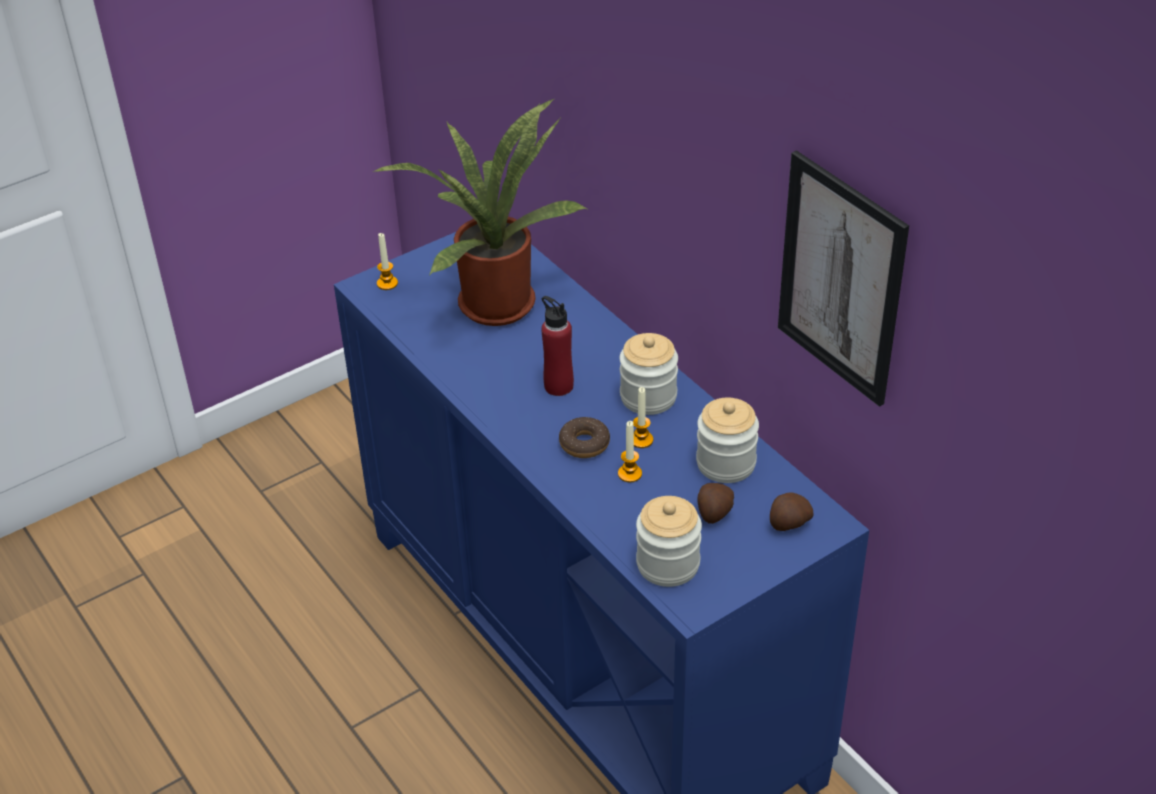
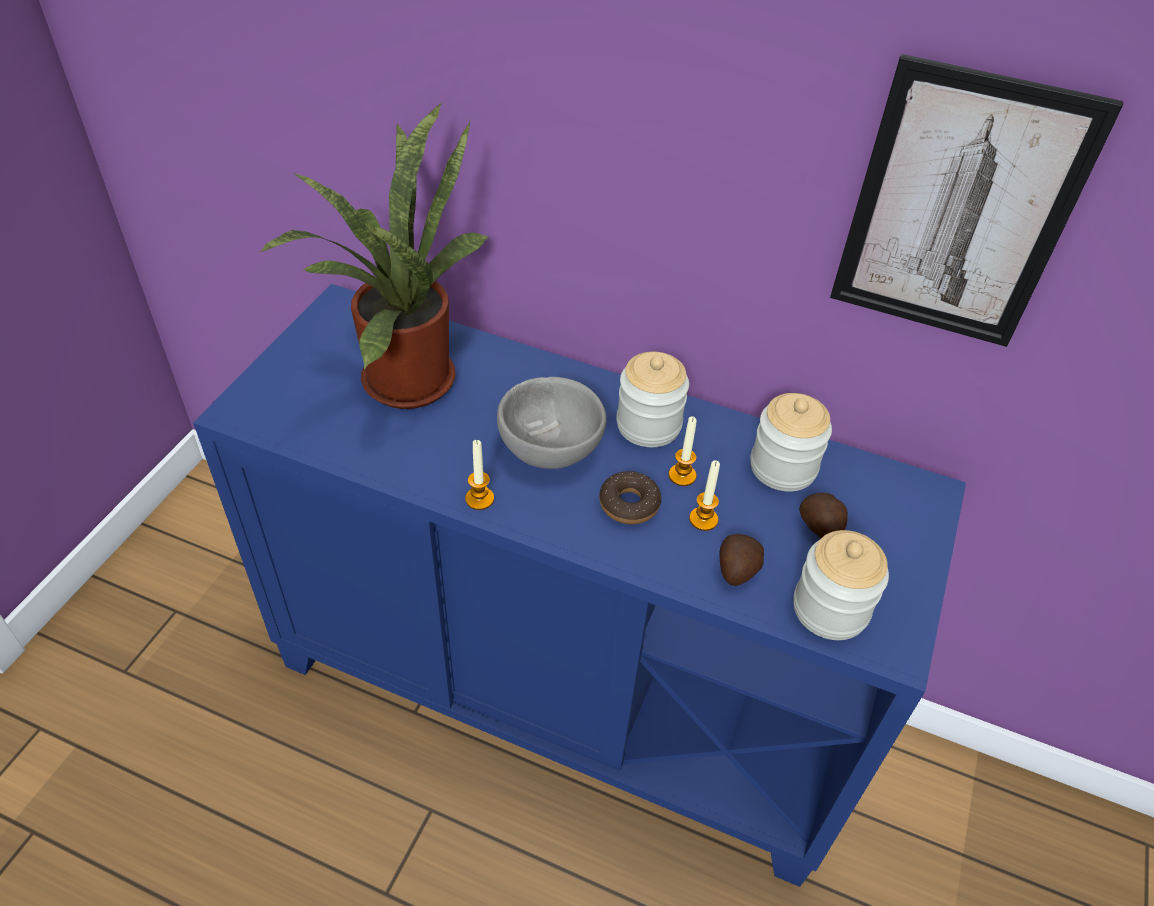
camera: 35 degrees left, 5 degrees up
candle [377,233,398,290] -> candle moved to [465,440,494,510]
red bottle [541,296,574,396] -> grey bowl [497,377,606,469]
potato [770,492,813,531] -> potato moved to [720,534,764,586]

